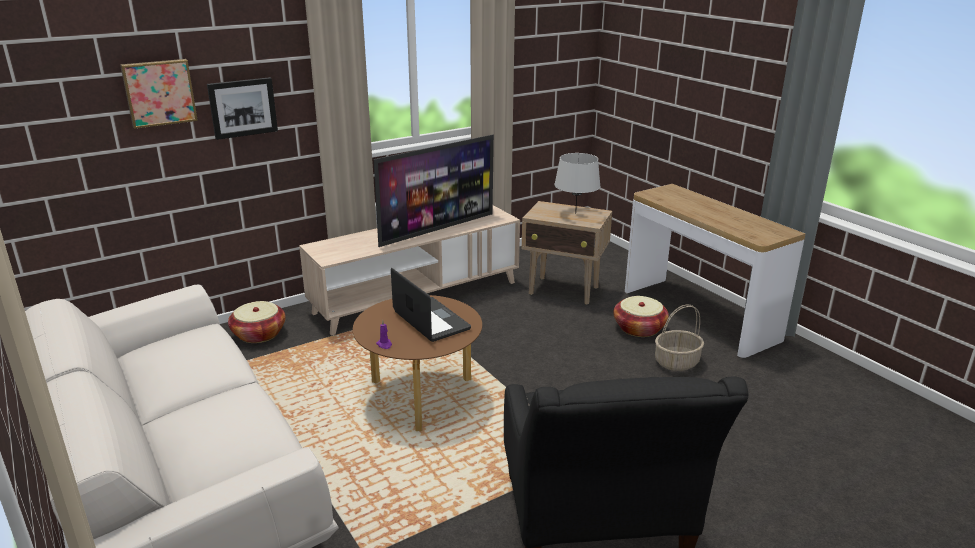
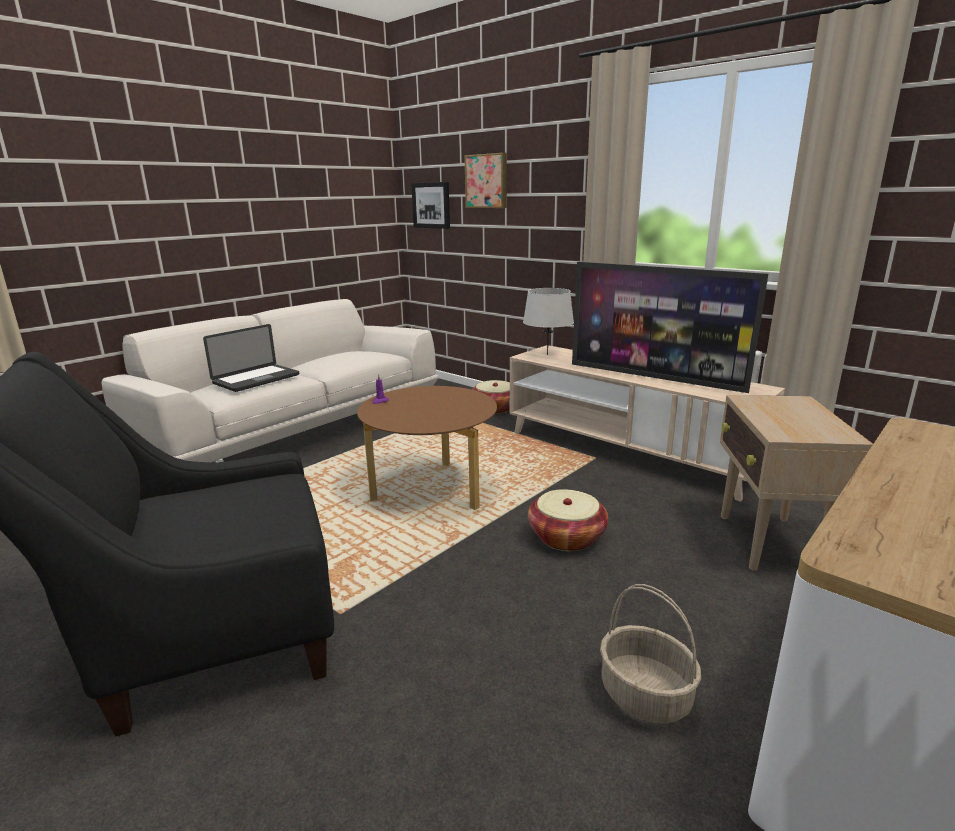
camera: 75 degrees right, 5 degrees down
picture [207,77,278,140] -> picture moved to [411,182,450,229]
laptop [391,268,471,342] -> laptop moved to [203,324,299,392]
grey table lamp [554,153,601,214] -> grey table lamp moved to [523,288,574,355]
basket [613,296,669,337] -> basket moved to [528,489,608,551]

